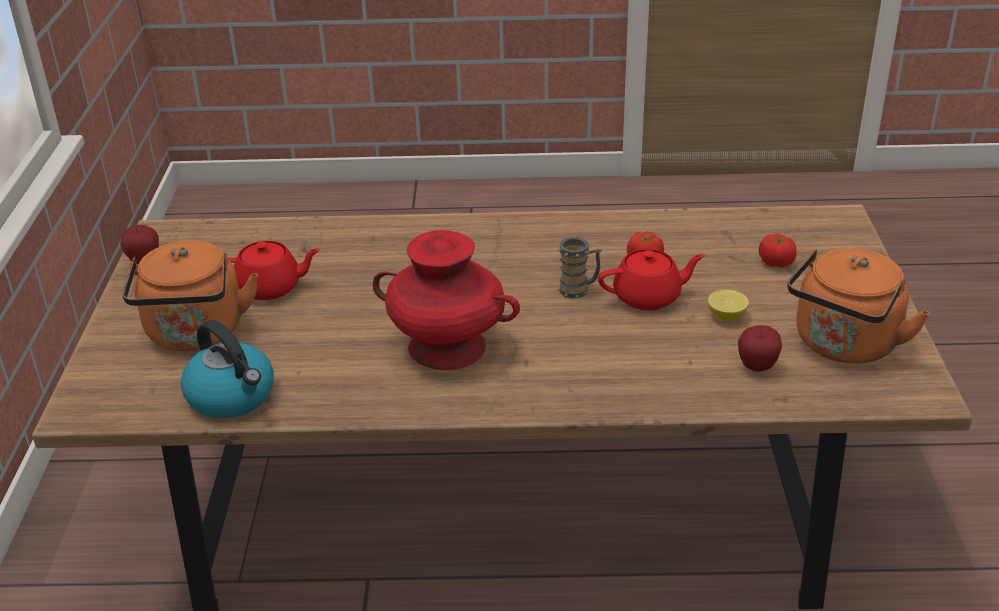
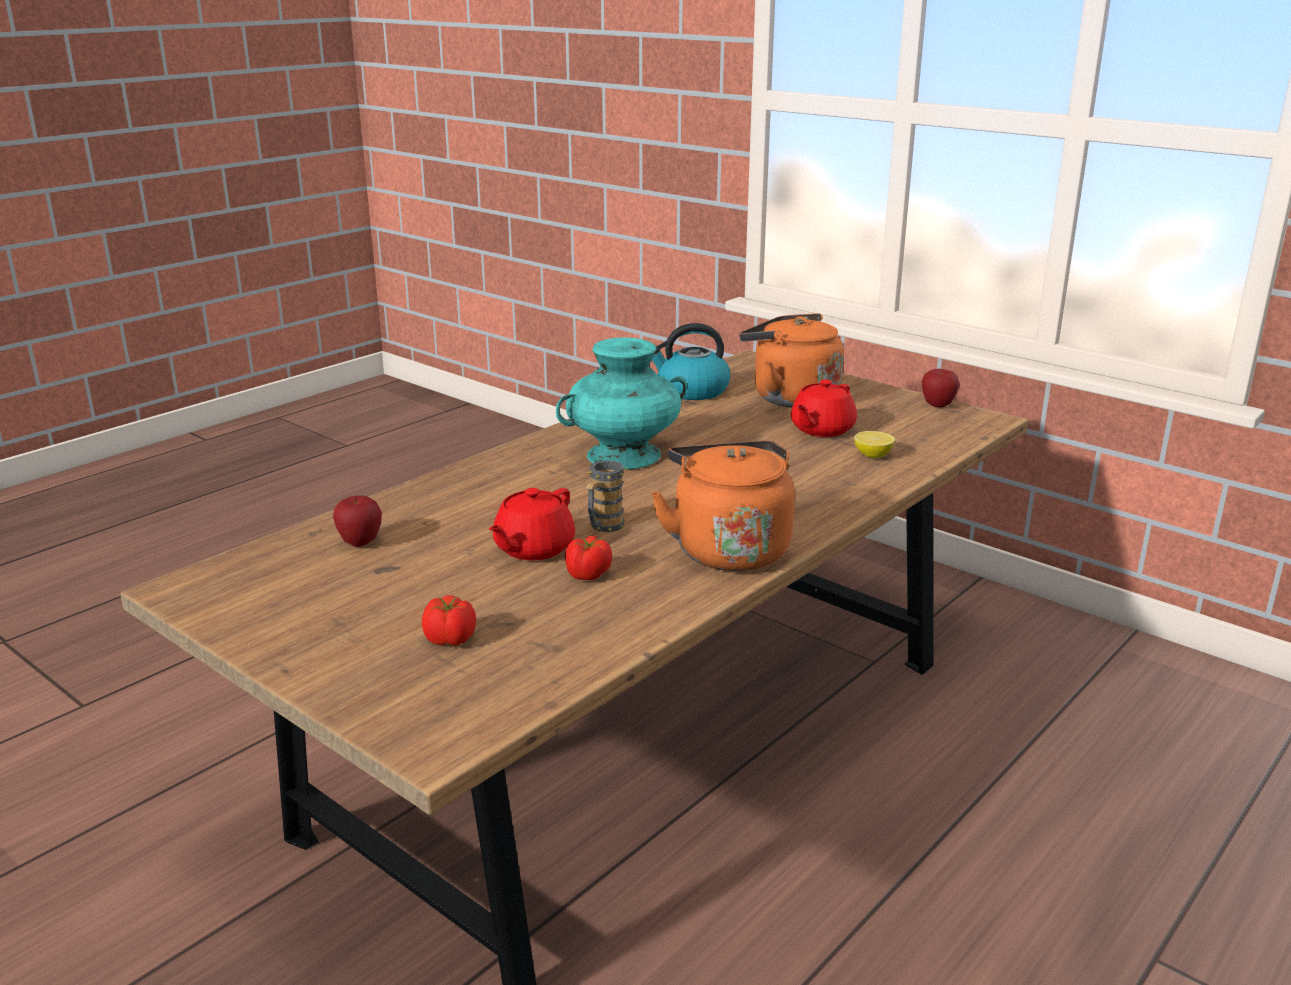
camera: 130 degrees right, 10 degrees down
red vase [373,230,520,370] -> turquoise vase [556,337,687,470]
lemon [708,290,749,320] -> lemon moved to [854,431,895,458]
orange kettle [787,248,930,364] -> orange kettle moved to [651,441,795,571]

